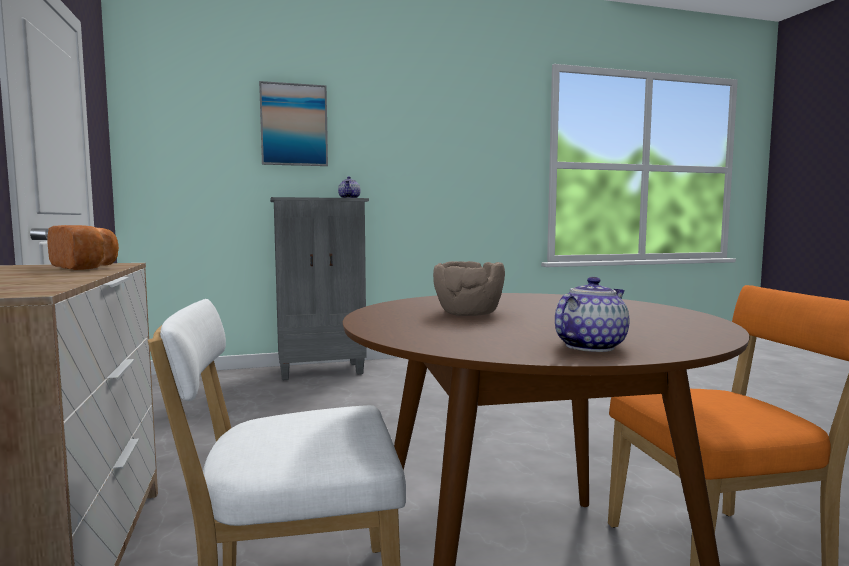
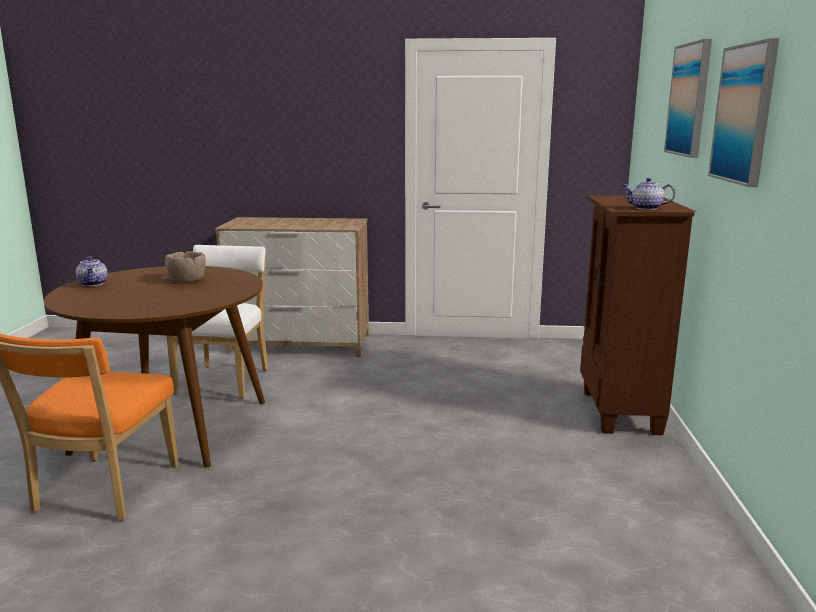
camera: 110 degrees right, 10 degrees up
bread [48,225,119,270] -> none
grey cabinet [270,197,369,380] -> brown cabinet [580,195,696,435]
none -> picture [708,38,779,187]

